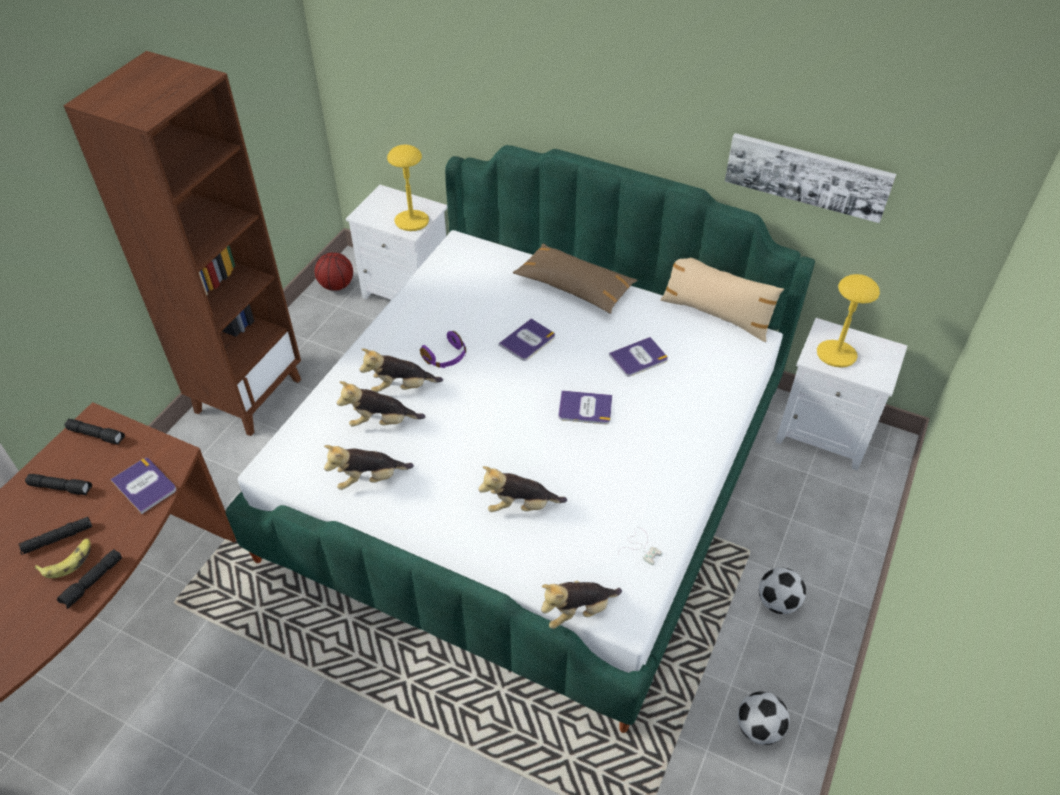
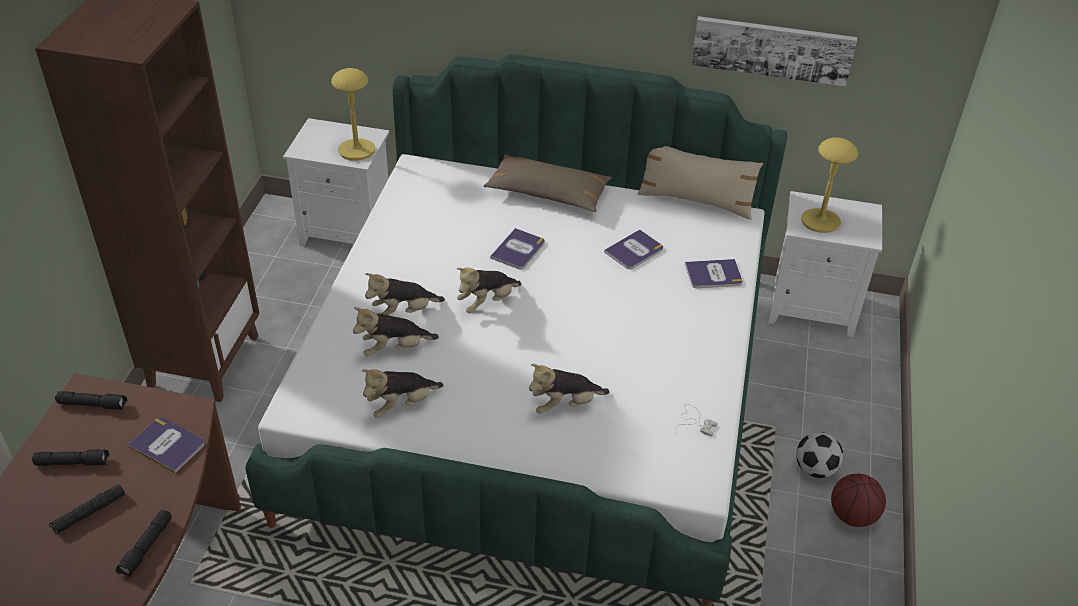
camera: 15 degrees left, 5 degrees down
banana [35,539,91,578] -> none
basketball [315,253,353,291] -> basketball moved to [831,474,886,527]
purple headphones [420,331,466,368] -> none
plush toy [541,581,622,629] -> plush toy moved to [457,267,521,314]
book [558,390,612,424] -> book moved to [685,259,742,288]
football [737,692,790,745] -> none

